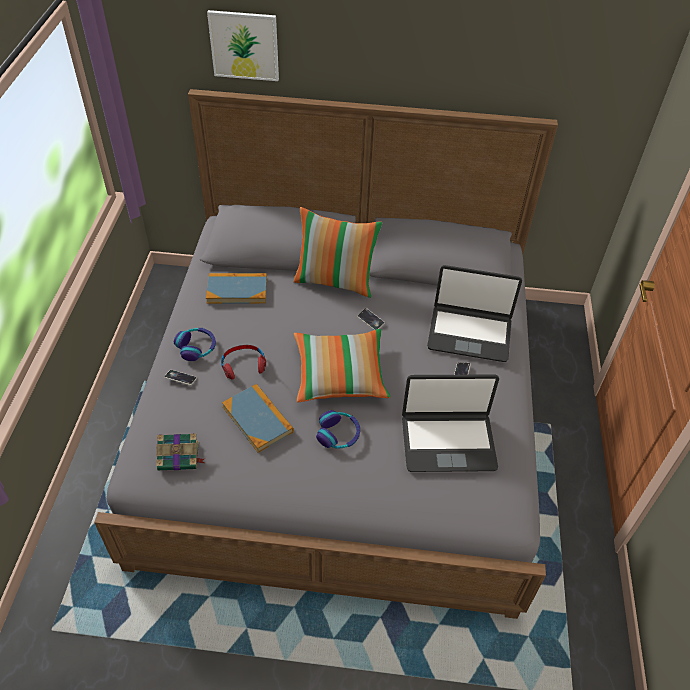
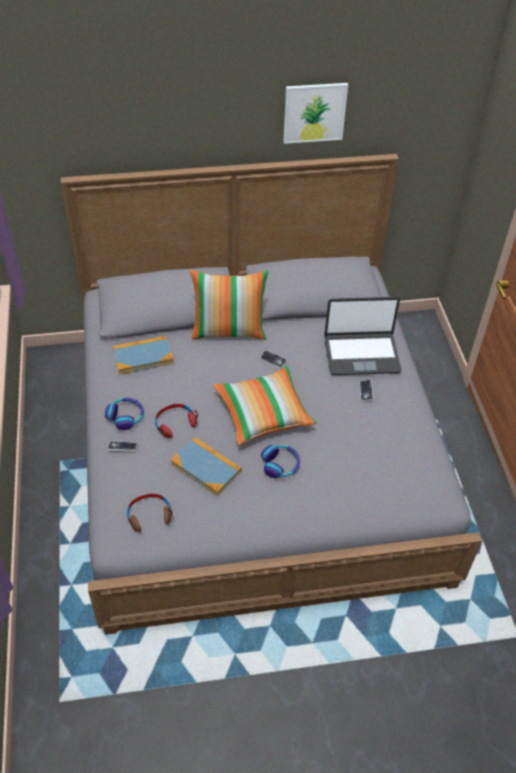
camera: 15 degrees left, 0 degrees up
book [156,433,204,470] -> brown headphones [127,494,172,532]
picture [207,10,279,81] -> picture moved to [283,83,348,144]
laptop [402,374,499,472] -> none

